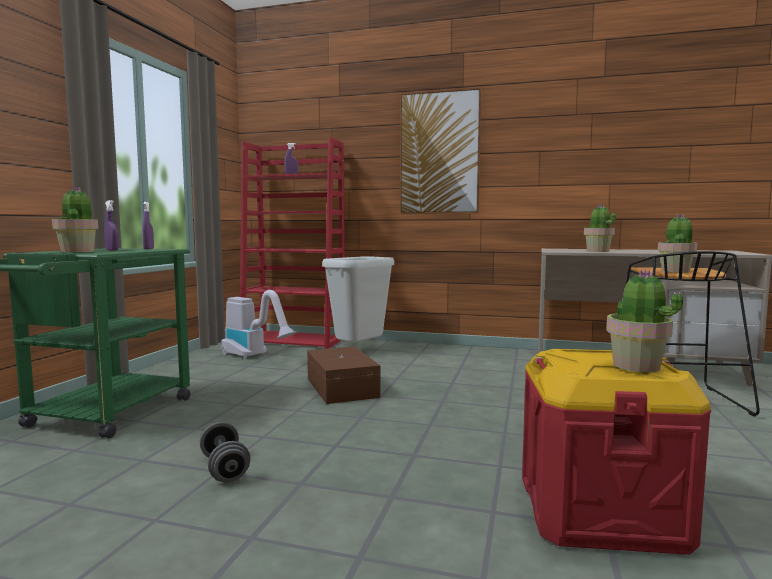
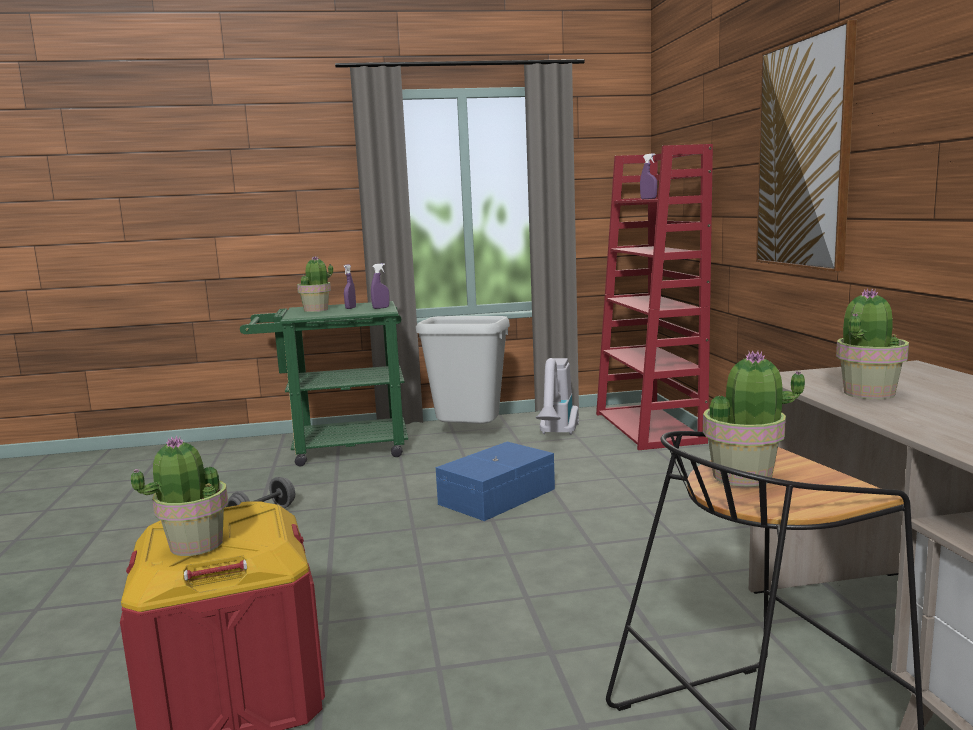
camera: 65 degrees right, 5 degrees up
brown storage box [307,346,380,404] -> blue storage box [436,442,555,521]
grey trash can [322,256,394,343] -> grey trash can moved to [416,316,510,424]

